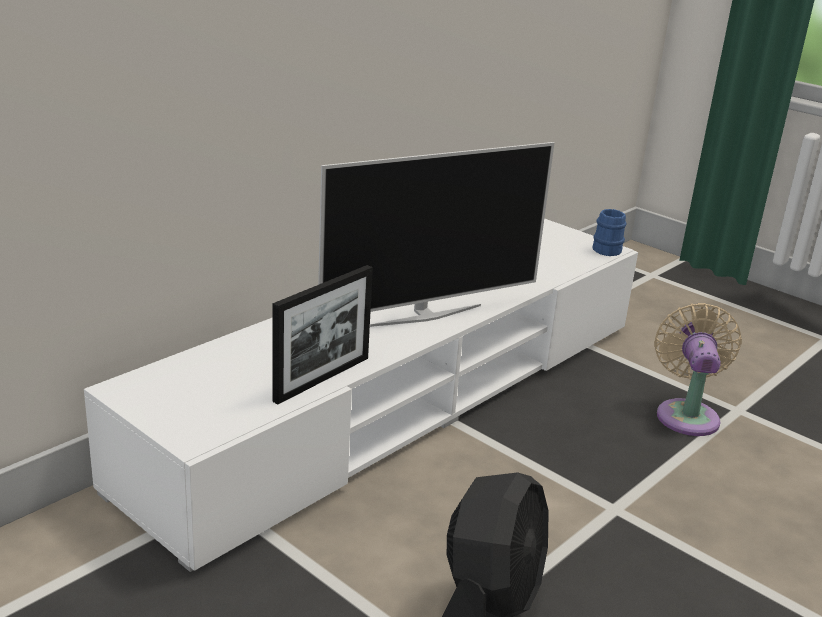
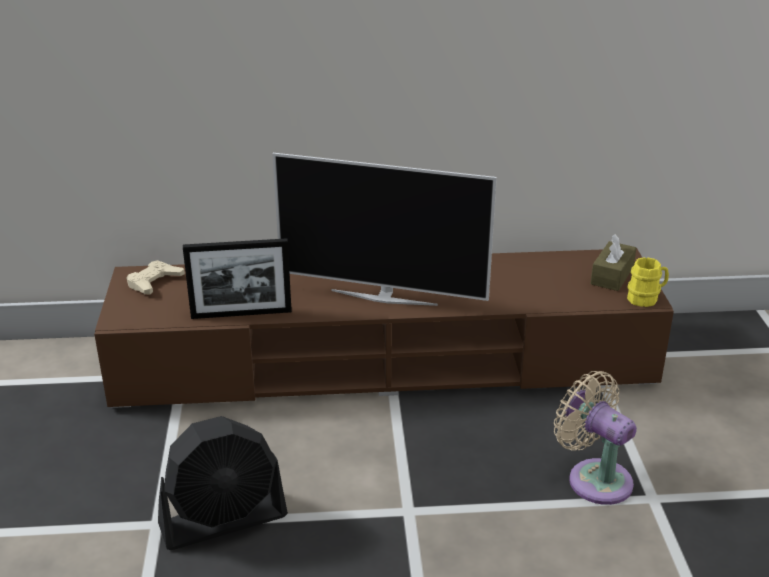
camera: 45 degrees right, 5 degrees up
white tv stand [84,218,638,572] -> brown tv stand [94,248,674,408]
blue mug [592,209,626,256] -> yellow mug [627,257,669,307]
beige fan [654,303,742,436] -> beige fan turned 90 degrees counterclockwise [554,371,637,505]
none -> beige game controller [126,260,185,294]
none -> brown tissue box [590,234,636,291]

